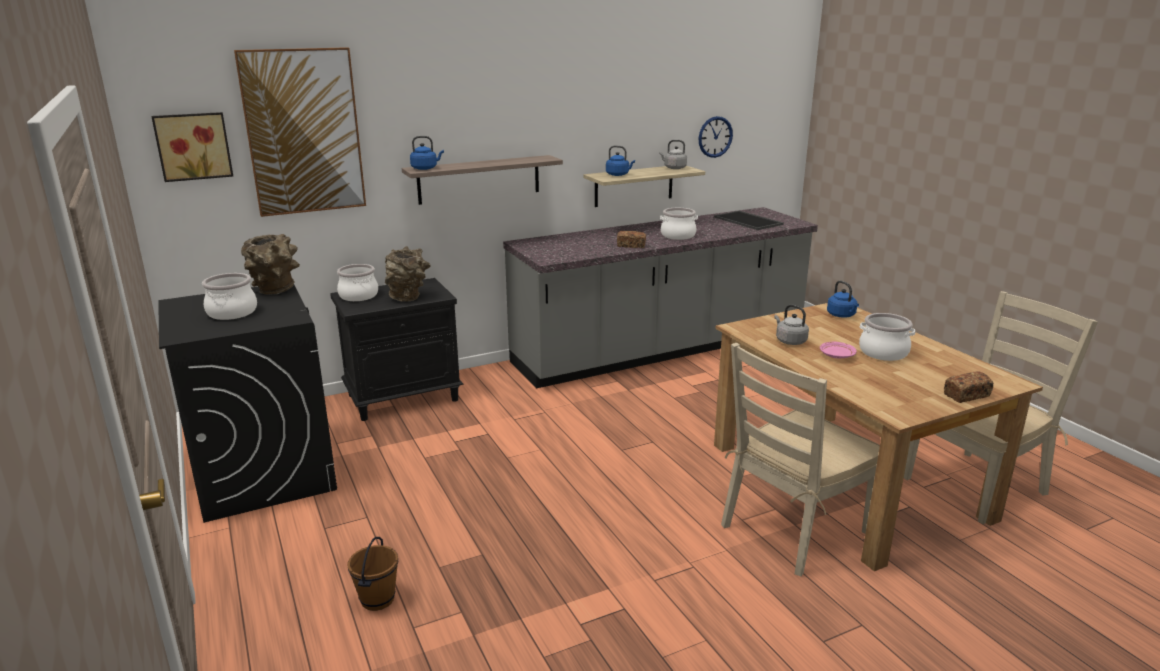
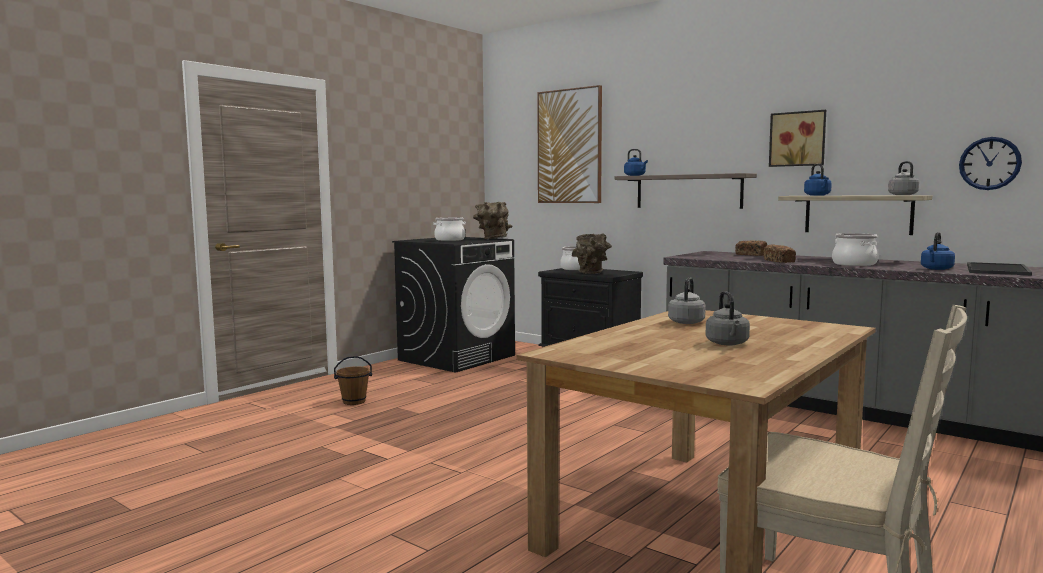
camera: 65 degrees right, 15 degrees down
picture [151,112,233,182] -> picture moved to [769,110,826,167]
beige chair [721,343,880,576] -> none
pink plate [820,342,857,359] -> none
blue kettle [827,281,859,318] -> blue kettle moved to [921,232,955,270]
cooking pot [859,313,915,361] -> grey kettle [706,291,750,346]
bread [944,371,994,403] -> bread moved to [735,241,767,256]

